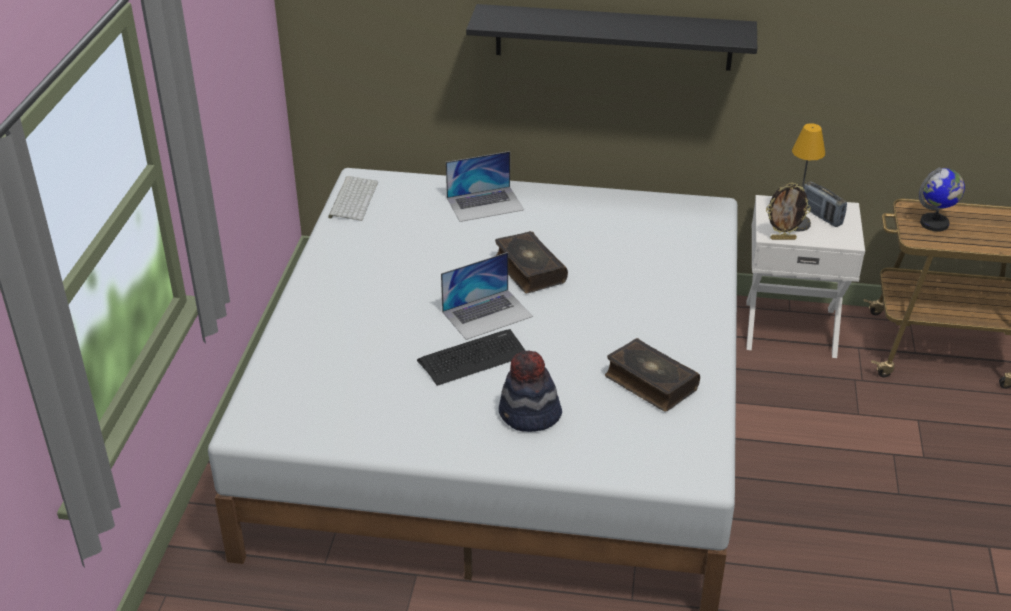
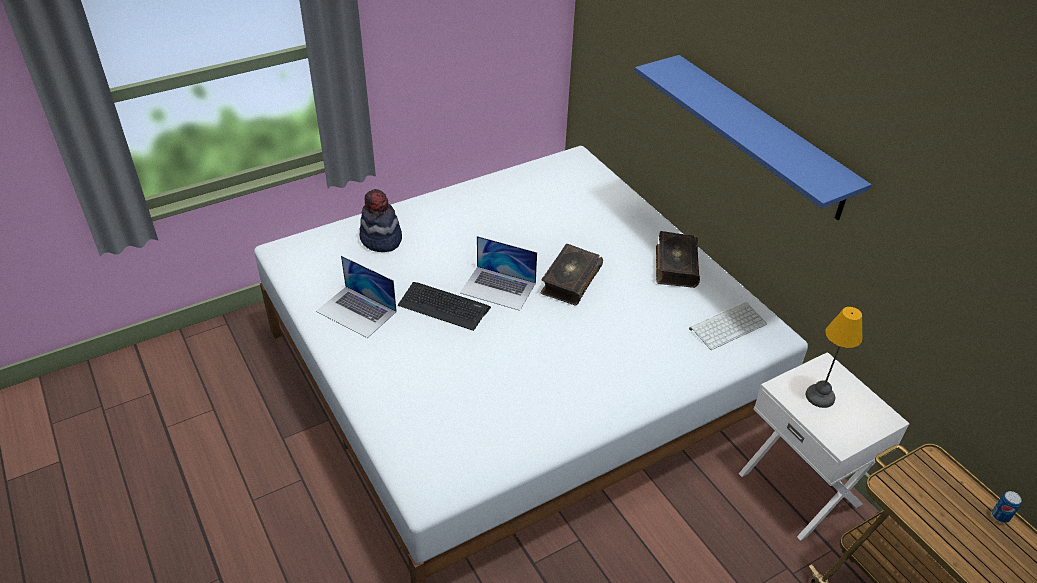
camera: 50 degrees right, 5 degrees up
keyboard [328,176,378,221] -> keyboard moved to [689,302,767,350]
laptop [446,151,524,222] -> laptop moved to [316,256,397,338]
black shelf [466,4,757,71] -> blue shelf [635,55,871,220]
hat [499,351,562,432] -> hat moved to [359,189,402,252]
book [605,338,700,412] -> book moved to [656,231,700,288]
picture frame [766,182,811,240] -> none
radio [804,181,847,227] -> none
globe [919,167,965,232] -> none
none -> can [992,491,1022,523]

